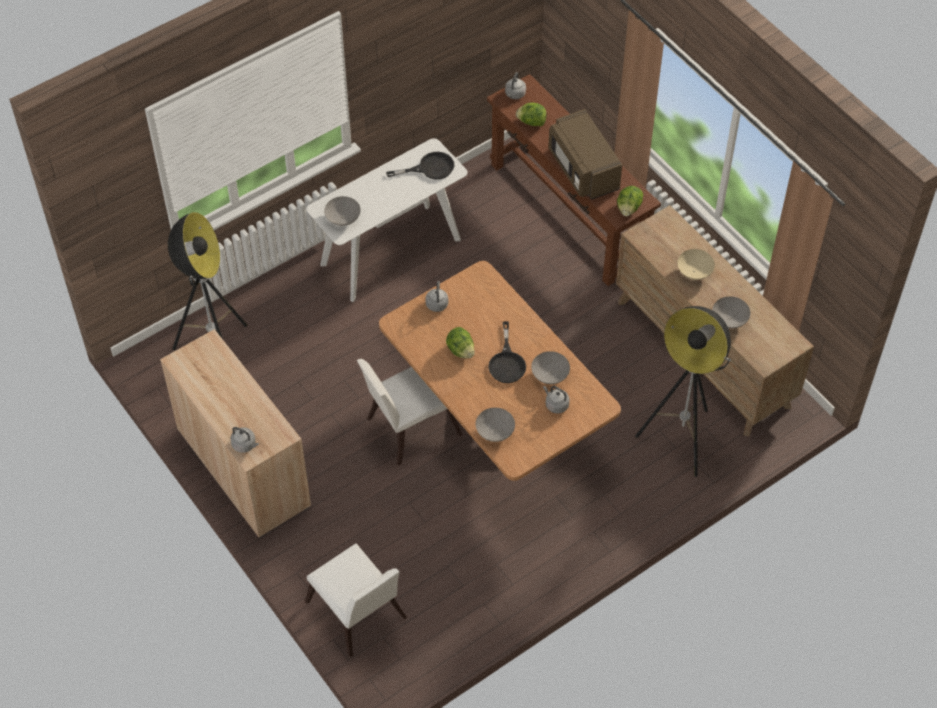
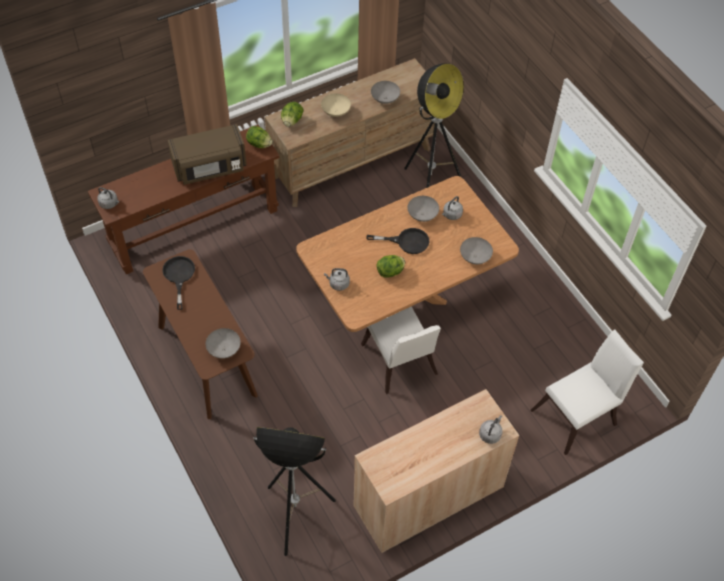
camera: 85 degrees left, 0 degrees up
white console table [306,138,468,302] -> brown console table [143,249,258,419]
lettuce [516,102,547,126] -> lettuce moved to [281,102,304,127]

